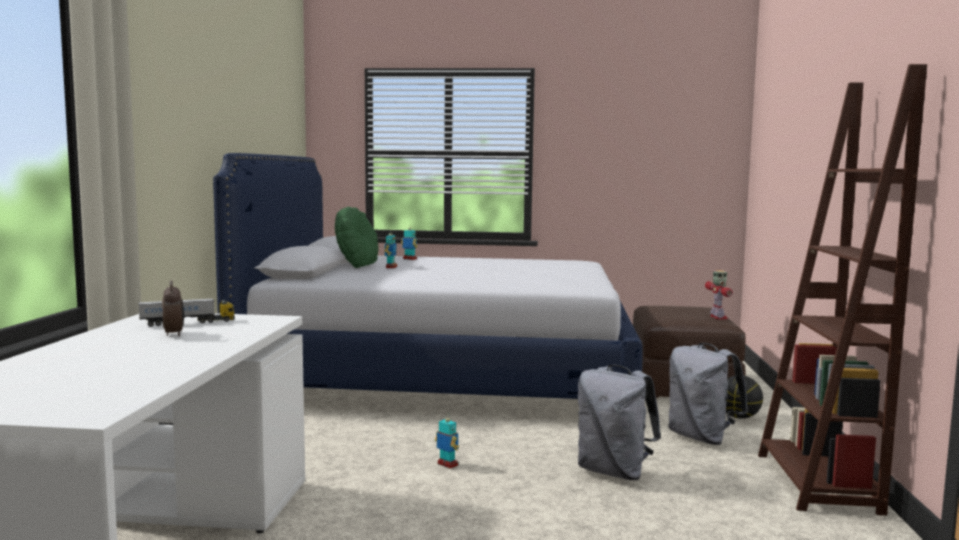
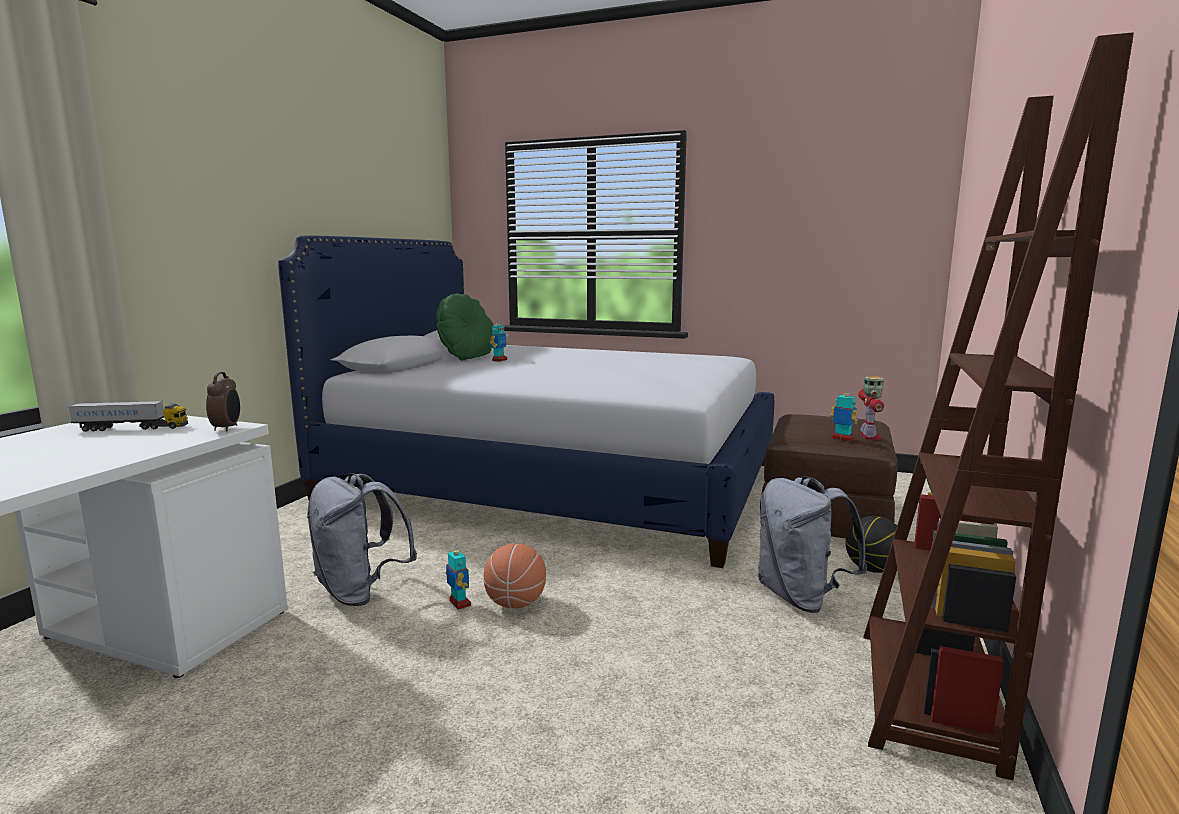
camera: 15 degrees right, 5 degrees up
alarm clock [162,280,184,336] -> alarm clock moved to [206,372,240,432]
toy robot [401,228,418,260] -> toy robot moved to [831,388,858,442]
grey backpack [578,365,661,480] -> grey backpack moved to [307,473,417,606]
none -> basketball [484,544,546,608]

